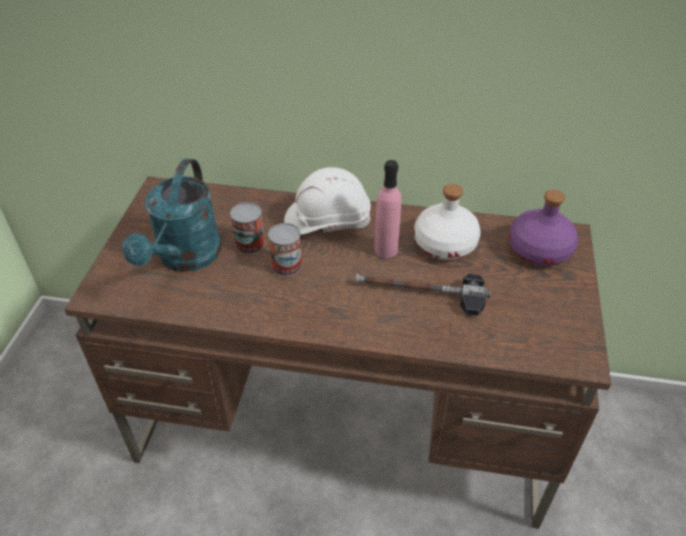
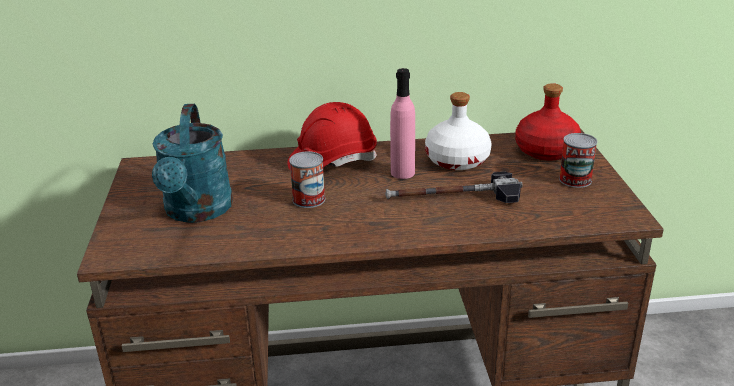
camera: 15 degrees left, 15 degrees down
can [230,202,265,254] -> can moved to [559,133,598,188]
white hard hat [284,167,371,235] -> red hard hat [287,102,377,171]
purple bottle [509,190,578,266] -> red bottle [515,83,581,161]

